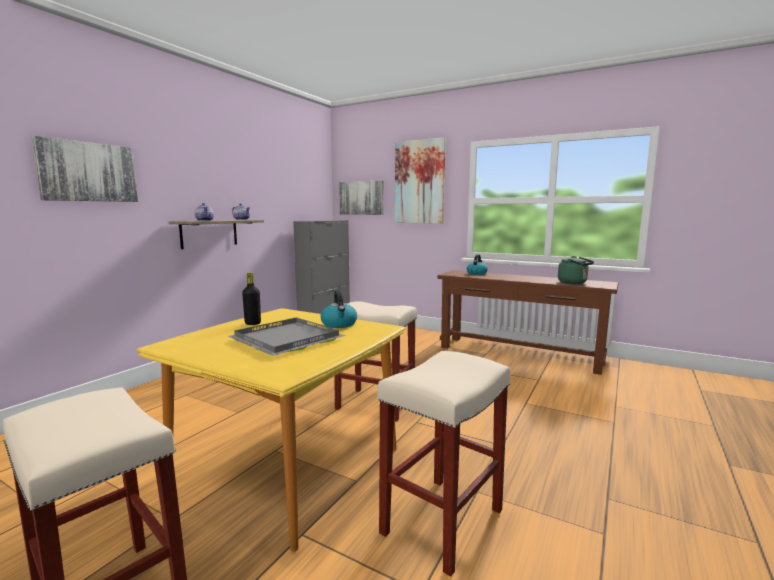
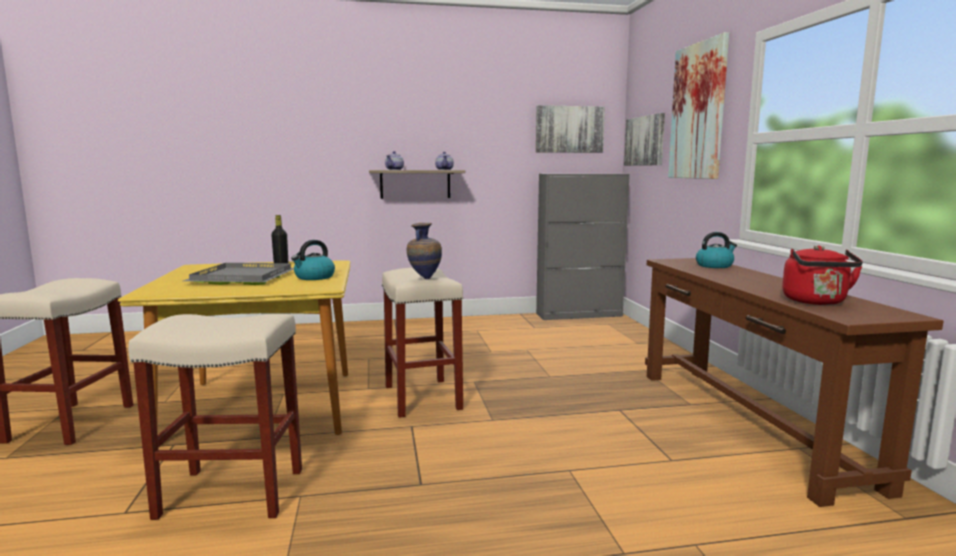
camera: 50 degrees right, 0 degrees up
picture [32,136,138,202] -> picture moved to [536,105,605,153]
green kettle [558,256,594,284] -> red kettle [782,245,863,305]
none -> vase [407,223,442,280]

